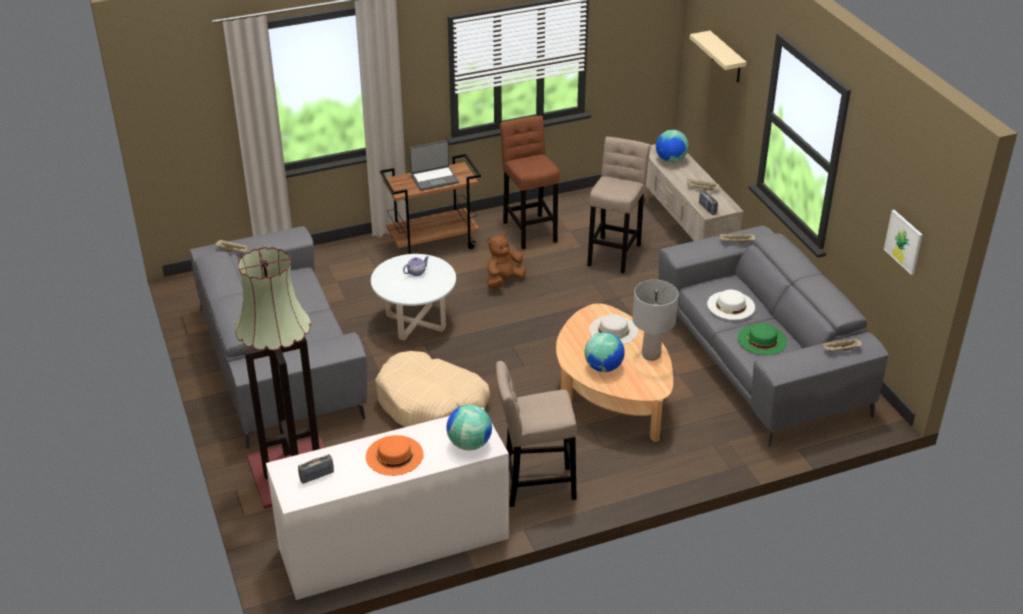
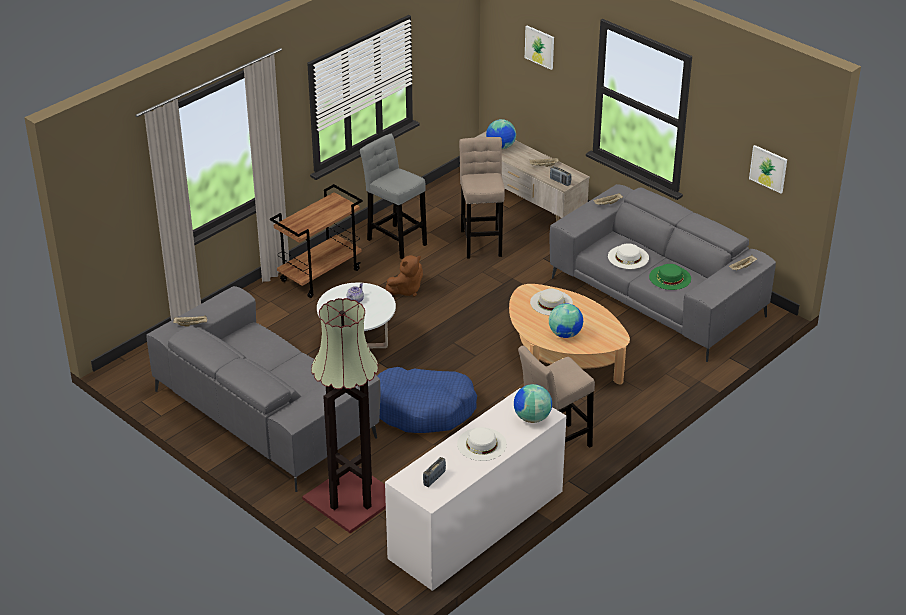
camera: 25 degrees left, 0 degrees up
orange hat [366,435,424,476] -> white hat [457,427,507,461]
beige dog bed [375,351,490,427] -> blue dog bed [378,367,477,433]
laptop [409,140,459,191] -> none
brown plush toy [487,233,526,289] -> brown plush toy turned 150 degrees counterclockwise [385,255,423,297]
brown stool [500,116,559,250] -> grey stool [360,134,427,259]
grey table lamp [633,280,679,361] -> none
beige shelf [690,31,747,83] -> picture [525,26,554,70]

